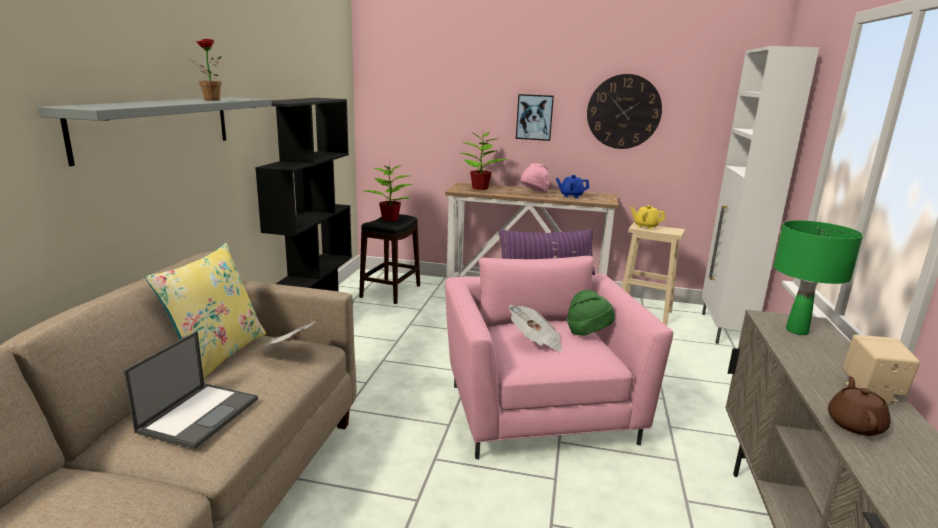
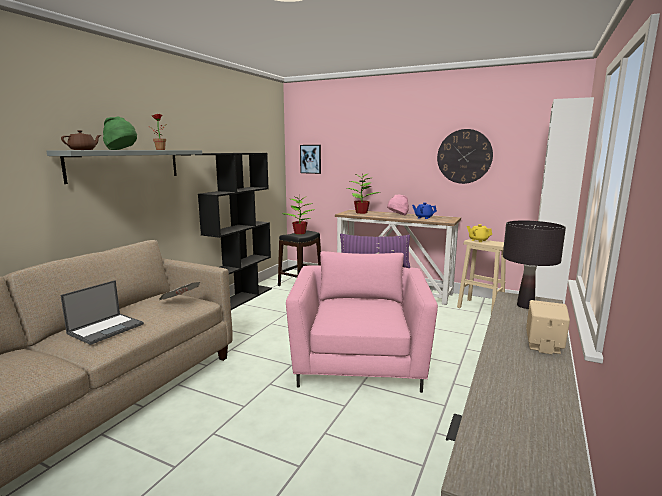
camera: 15 degrees right, 5 degrees down
yellow pillow [145,243,266,379] -> none
newspaper [508,305,563,352] -> none
picture [516,94,554,141] -> picture moved to [300,145,321,174]
green hat [567,290,615,336] -> green hat moved to [103,116,137,150]
green table lamp [774,220,863,335] -> black table lamp [503,220,566,309]
brown teapot [828,376,891,436] -> brown teapot moved to [61,130,101,150]

